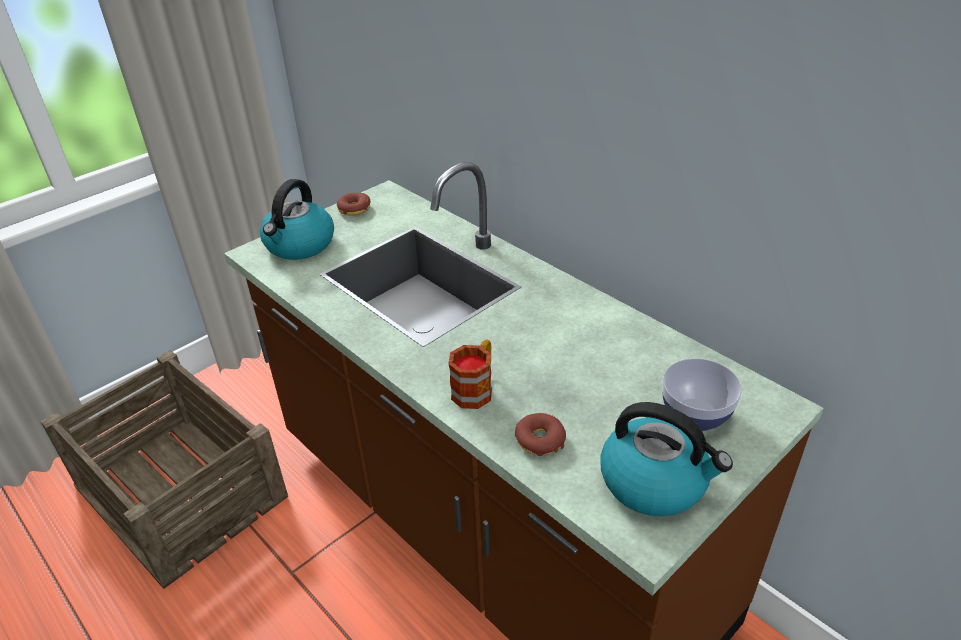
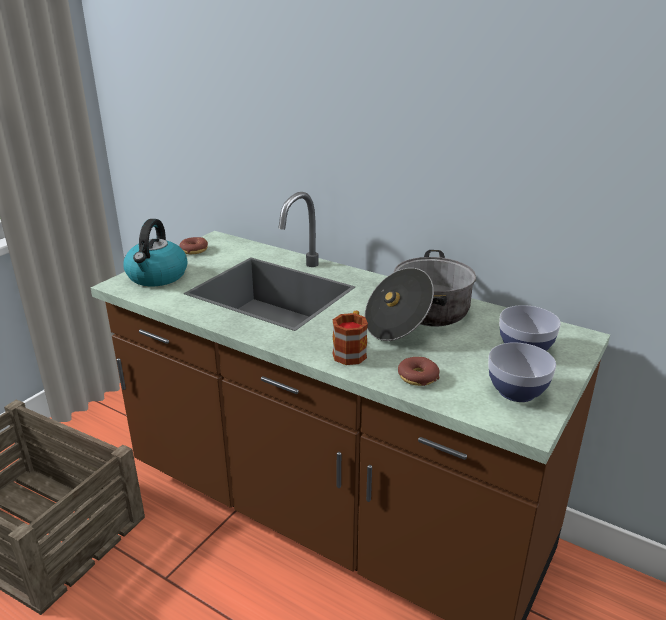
camera: 15 degrees left, 10 degrees down
kettle [600,402,733,516] -> bowl [488,342,556,402]
none -> cooking pot [365,250,476,341]

